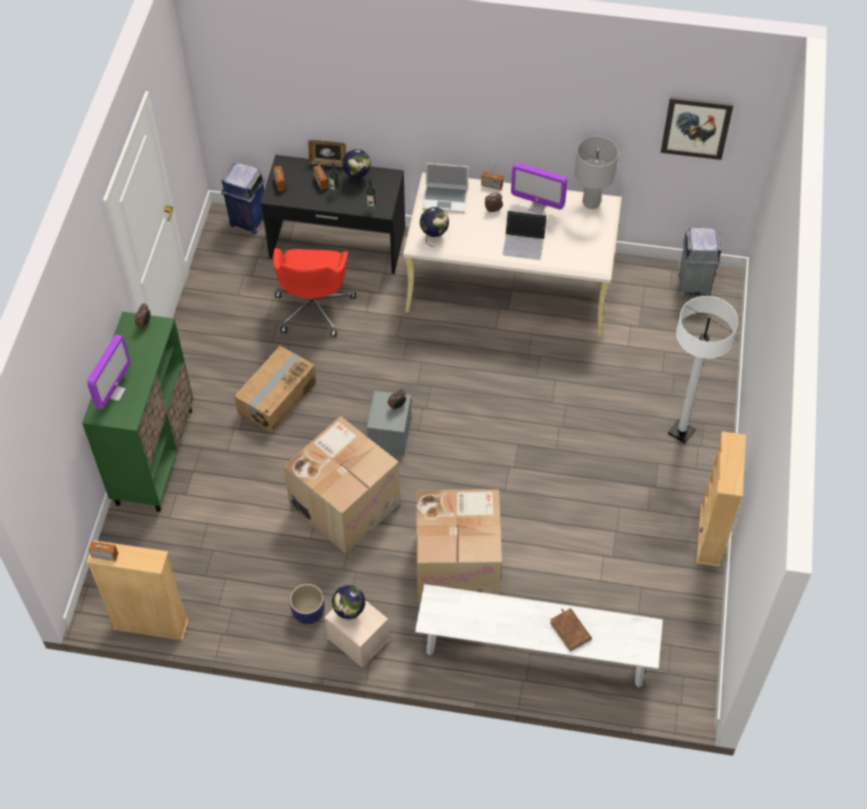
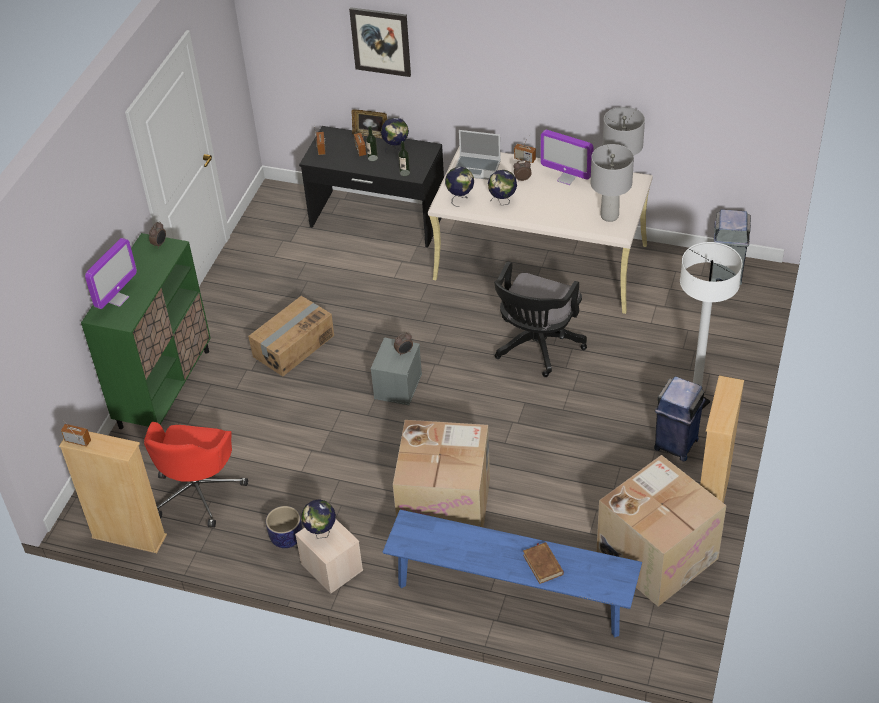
camera: 10 degrees right, 10 degrees down
blue trash can [221,162,265,234] -> blue trash can moved to [654,376,705,461]
red office chair [273,248,356,337] -> red office chair moved to [144,422,248,528]
cardboard box [284,416,400,554] -> cardboard box moved to [596,455,726,607]
white bench [415,584,663,688] -> blue bench [383,510,642,637]
laptop [502,210,547,260] -> none
picture [661,96,733,160] -> picture moved to [349,7,411,77]
none -> globe [488,170,517,206]
none -> black office chair [494,261,587,377]
none -> grey table lamp [591,144,634,222]

